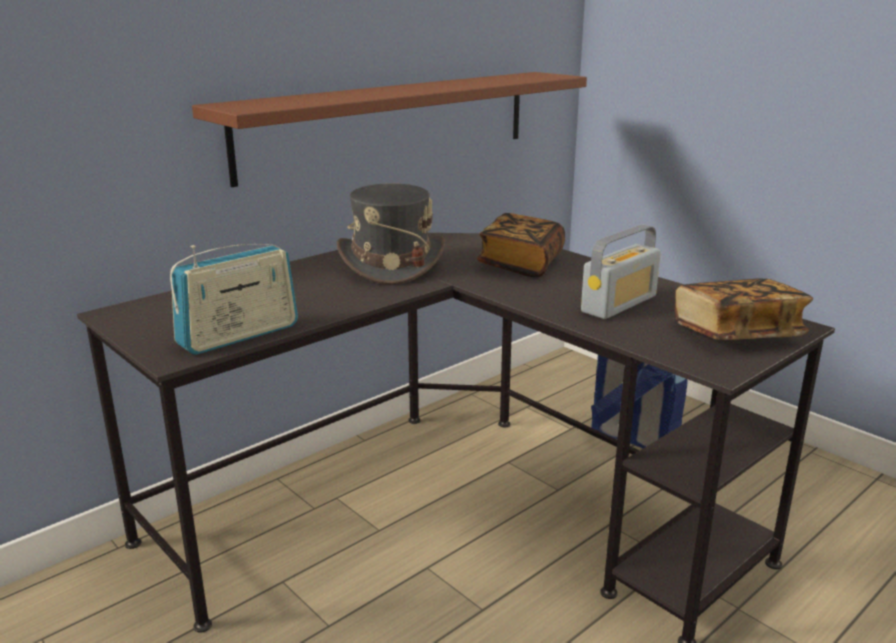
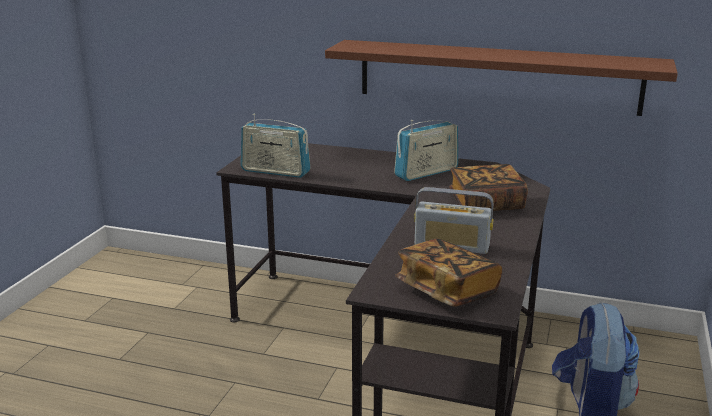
camera: 60 degrees right, 0 degrees up
grey hat [337,183,445,285] -> radio [394,120,458,181]

